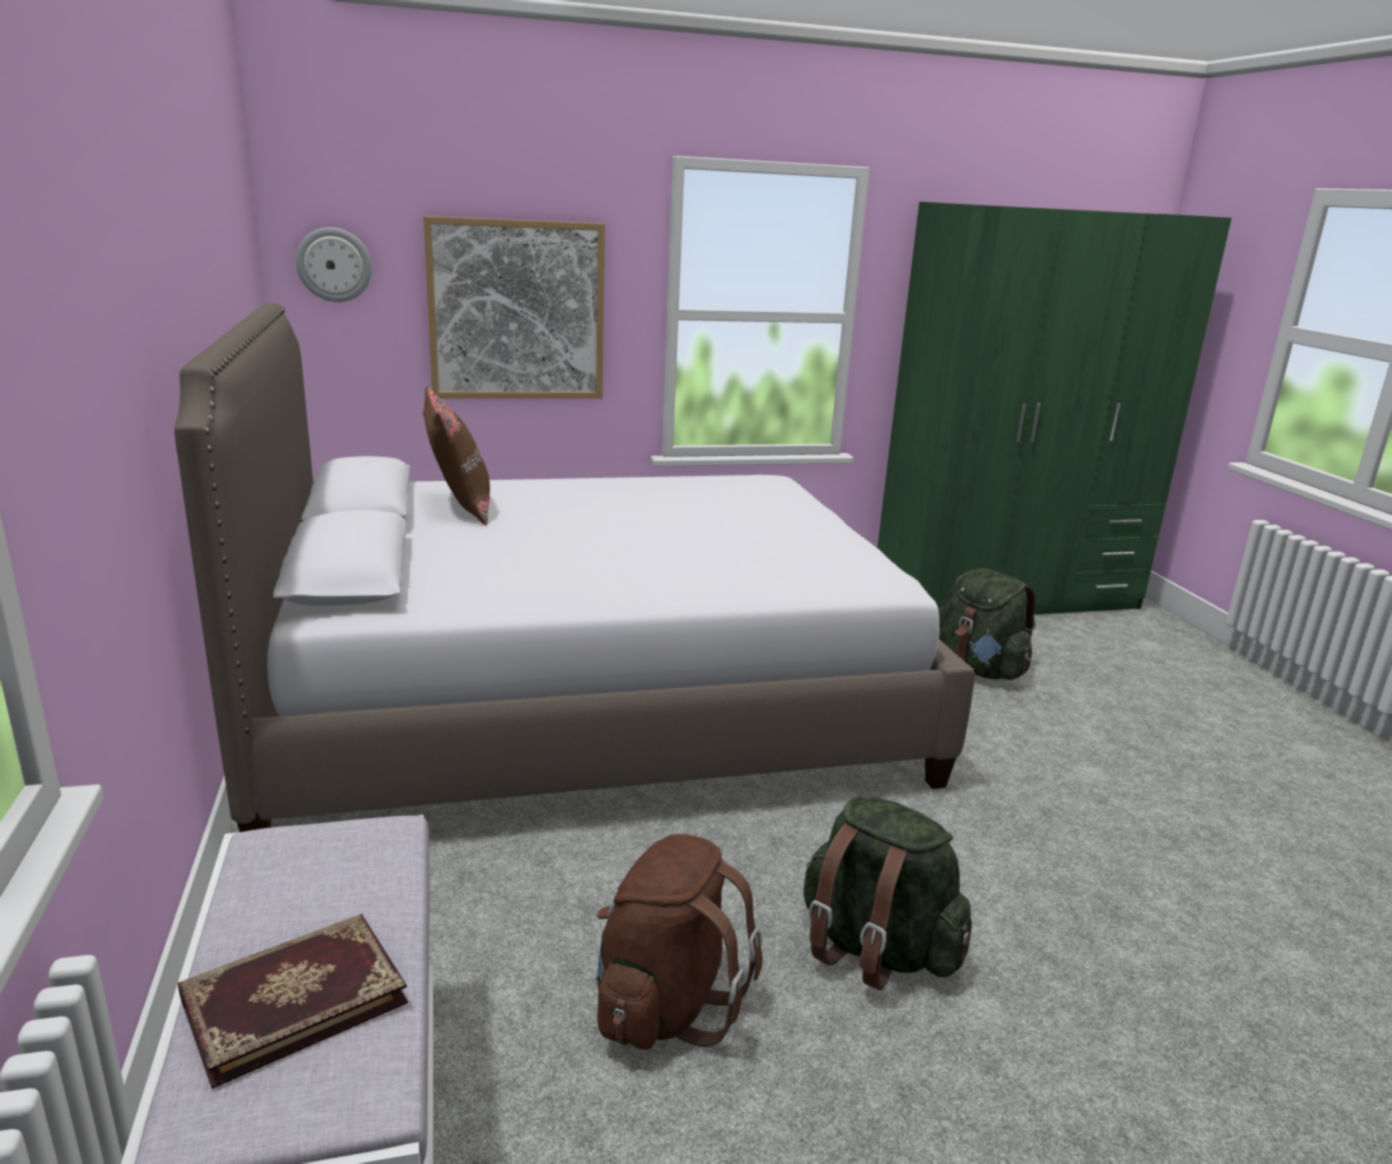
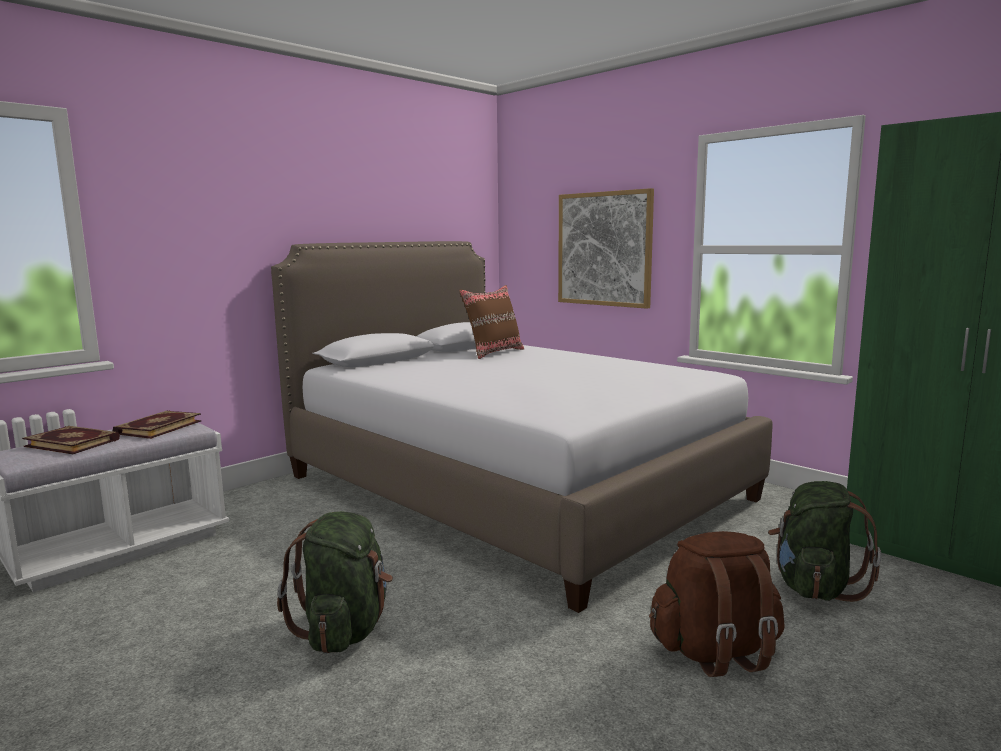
camera: 60 degrees right, 10 degrees down
wall clock [296,227,372,302] -> none
brown backpack [596,834,763,1050] -> brown backpack moved to [649,531,785,677]
none -> book [113,410,202,439]

